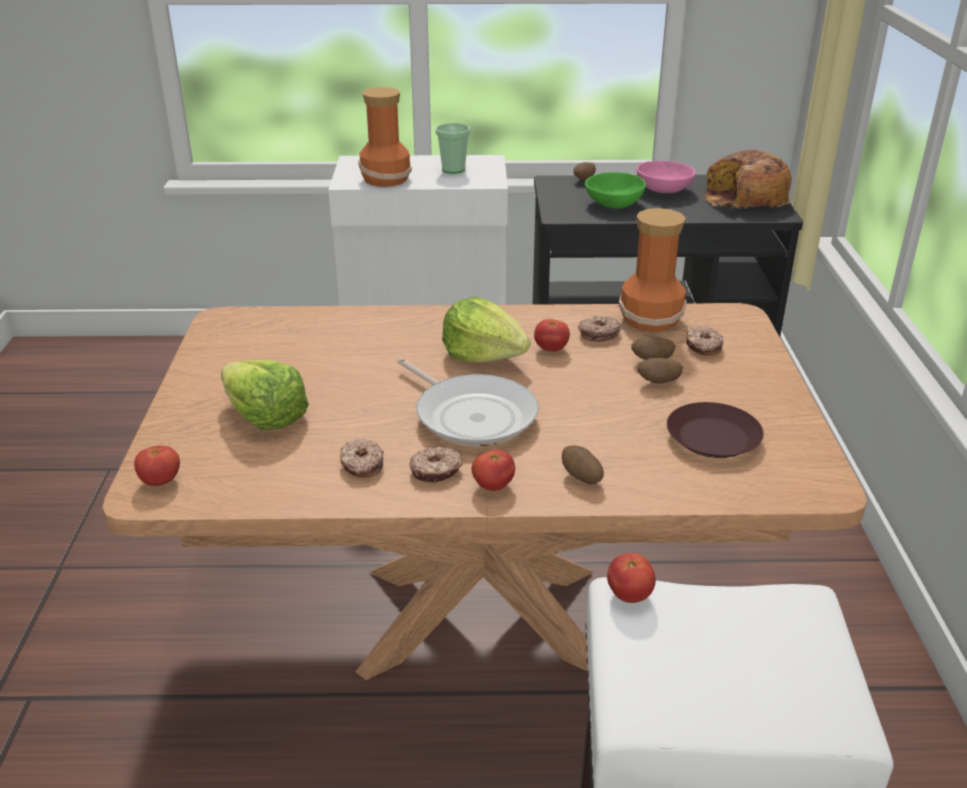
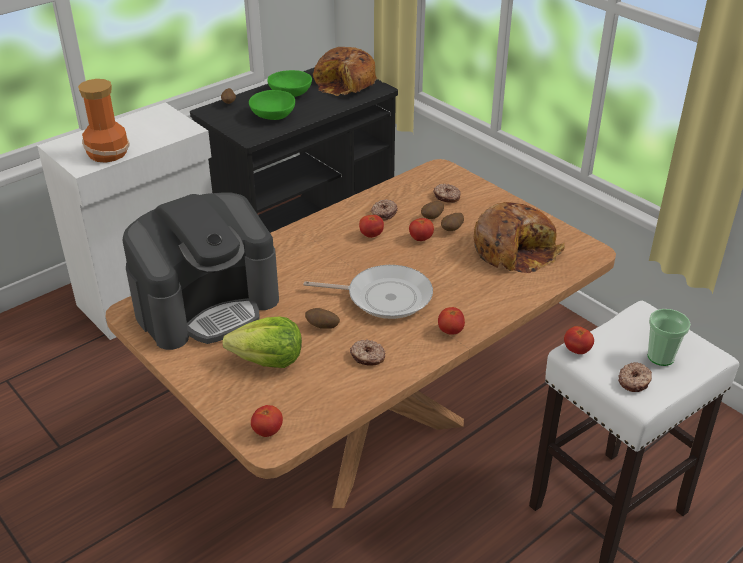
camera: 40 degrees left, 5 degrees up
donut [410,447,463,483] -> donut moved to [618,362,652,392]
cup [436,123,470,174] -> cup moved to [648,309,691,366]
lettuce [442,297,530,362] -> none
potato [562,446,604,485] -> potato moved to [305,308,340,329]
vase [618,208,686,332] -> none
pink bowl [637,161,696,193] -> green bowl [268,70,312,97]
brown plate [667,402,764,458] -> bread [474,202,565,274]
none -> coffee machine [122,192,279,350]
none -> tomato [409,218,434,241]

